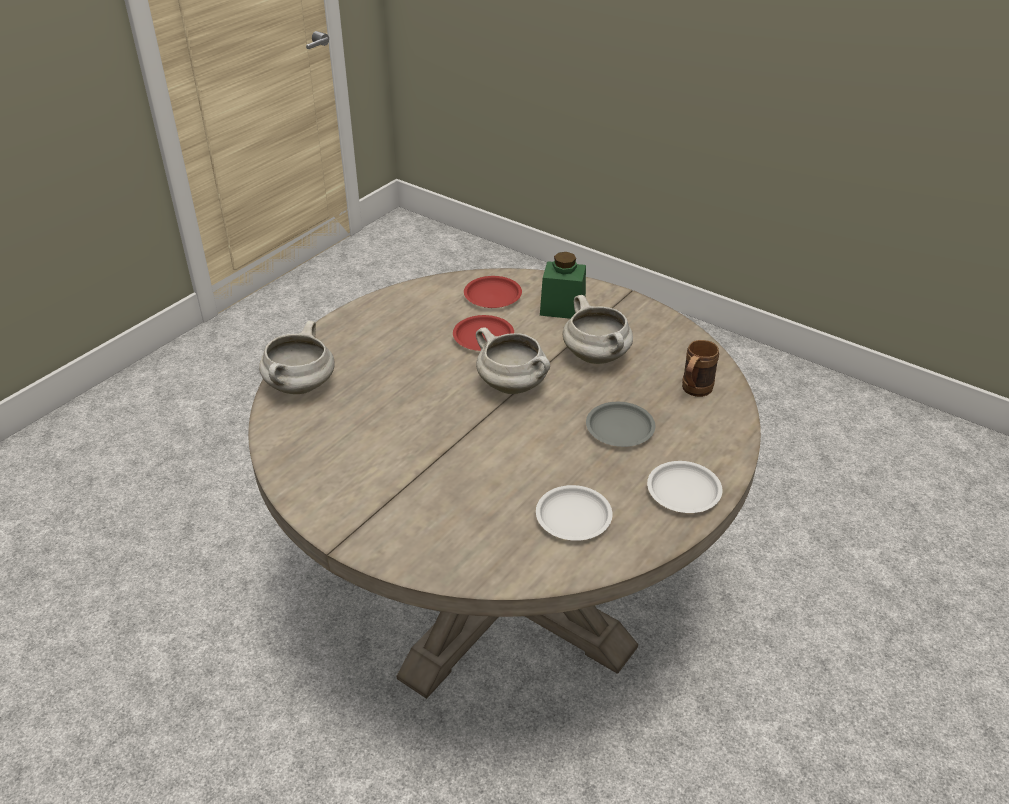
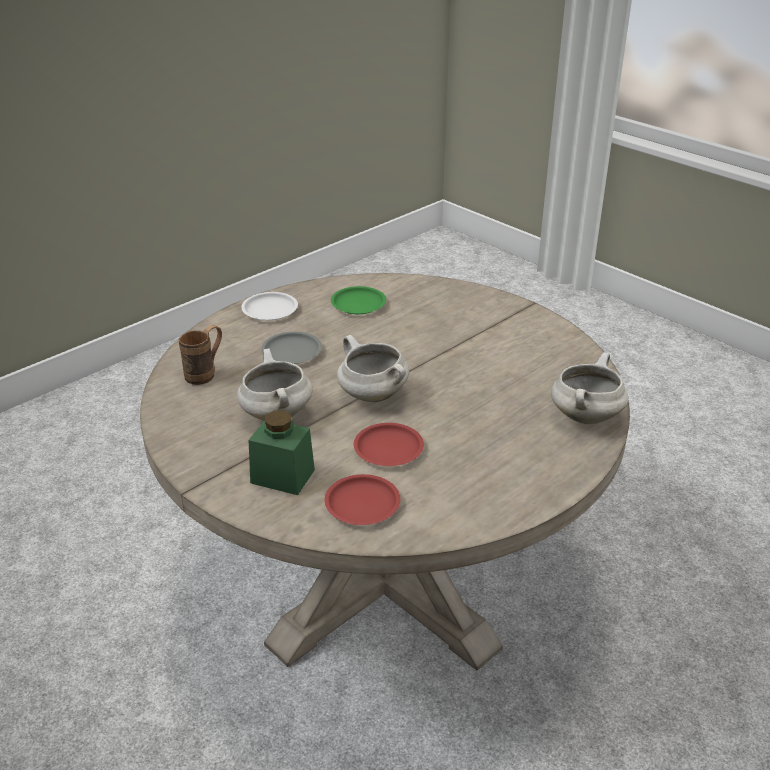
camera: 170 degrees left, 5 degrees down
white plate [536,485,612,541] -> green plate [331,286,386,314]

